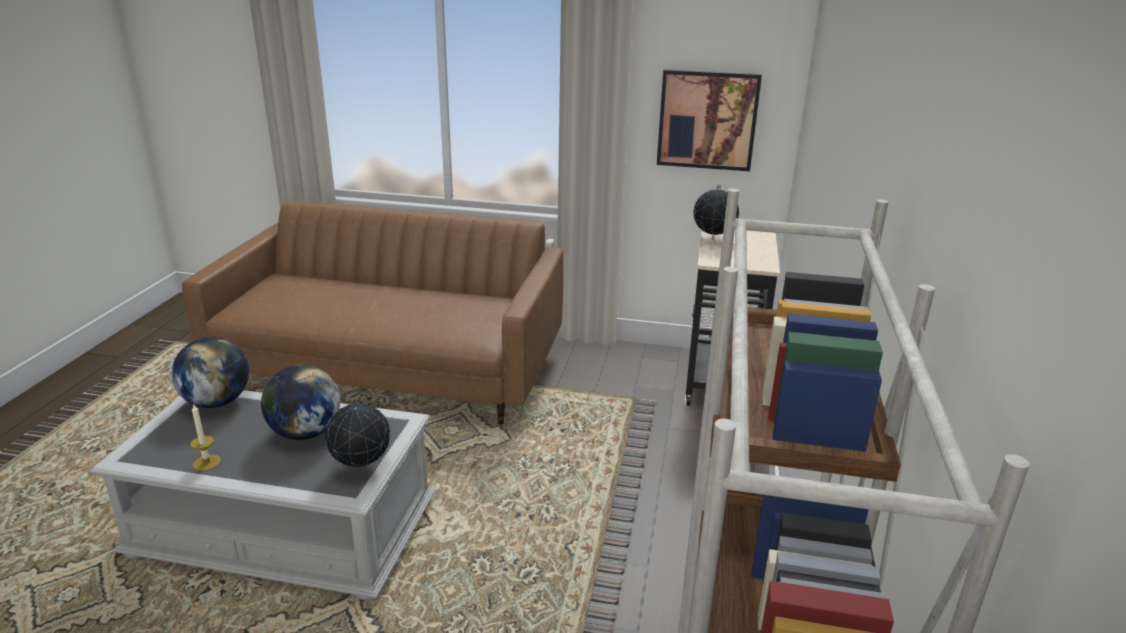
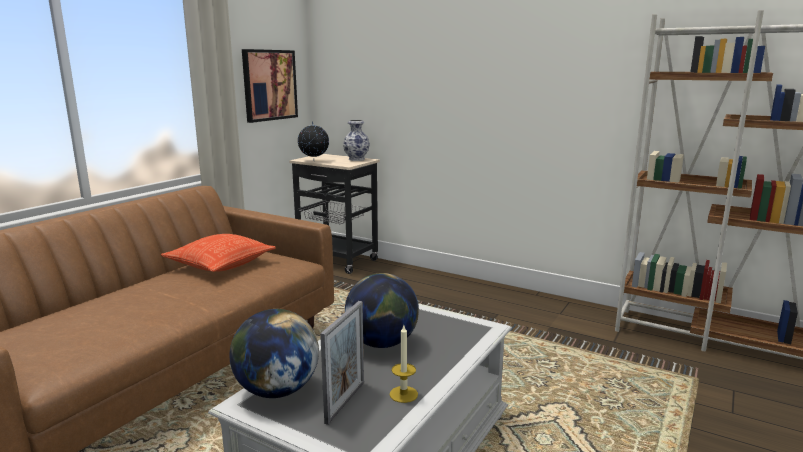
camera: 70 degrees left, 10 degrees down
globe [325,401,390,469] -> none
none -> orange pillow [161,234,276,272]
none -> picture frame [320,301,364,425]
none -> vase [343,120,370,161]

